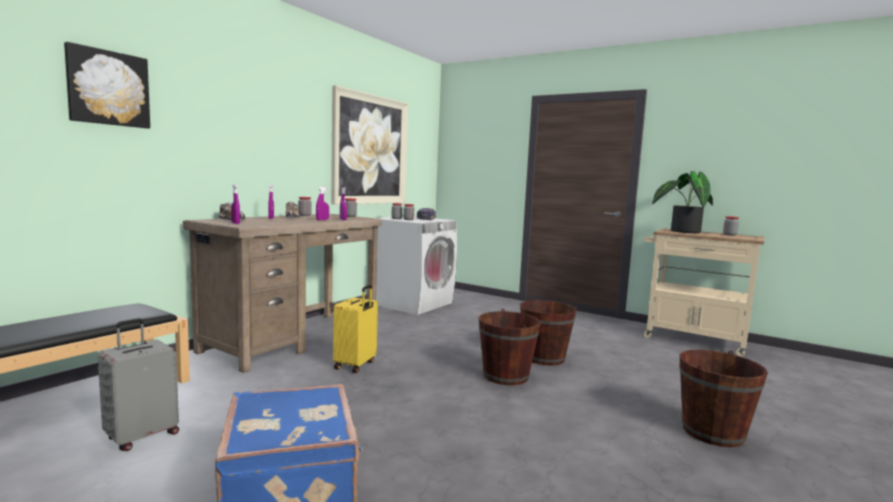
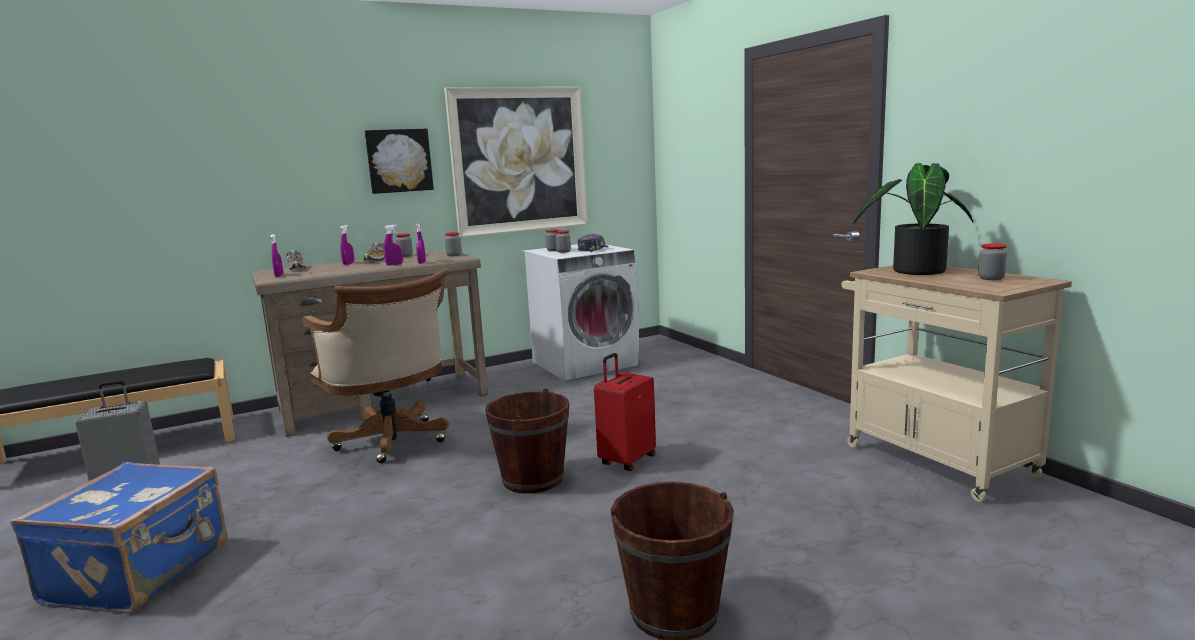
camera: 30 degrees right, 5 degrees up
picture [64,42,150,129] -> picture moved to [365,129,434,194]
yellow suitcase [333,285,378,373] -> office chair [302,268,449,463]
brown bucket [520,300,577,365] -> red suitcase [594,353,656,471]

